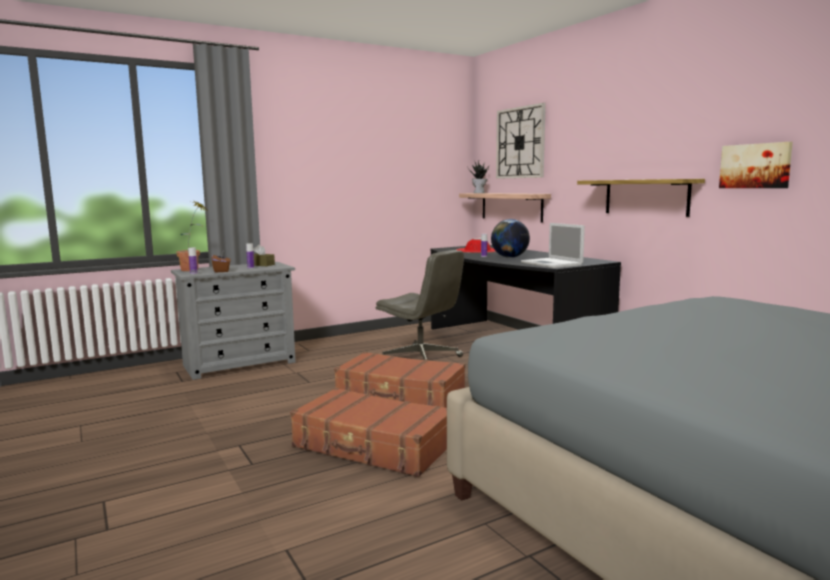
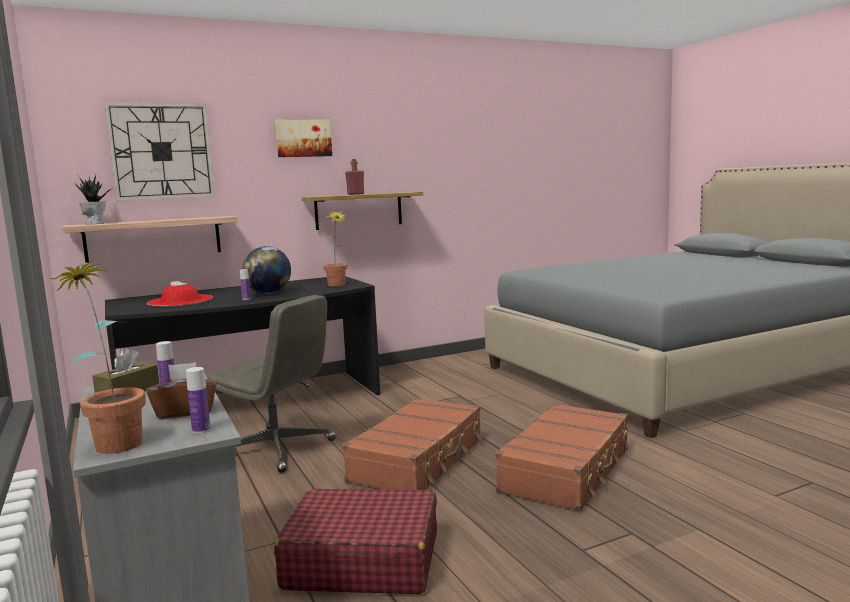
camera: 85 degrees left, 0 degrees up
grey office chair [376,250,464,360] -> grey office chair turned 75 degrees clockwise [206,295,336,473]
laptop [521,223,585,268] -> potted plant [323,211,347,286]
picture [719,142,793,188] -> picture moved to [275,120,332,157]
none -> red suitcase [274,489,437,594]
none -> red bottle [345,159,364,195]

